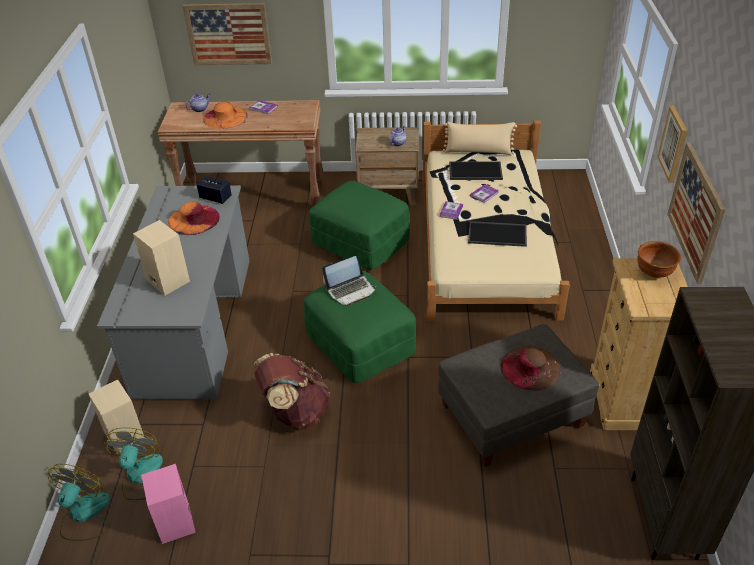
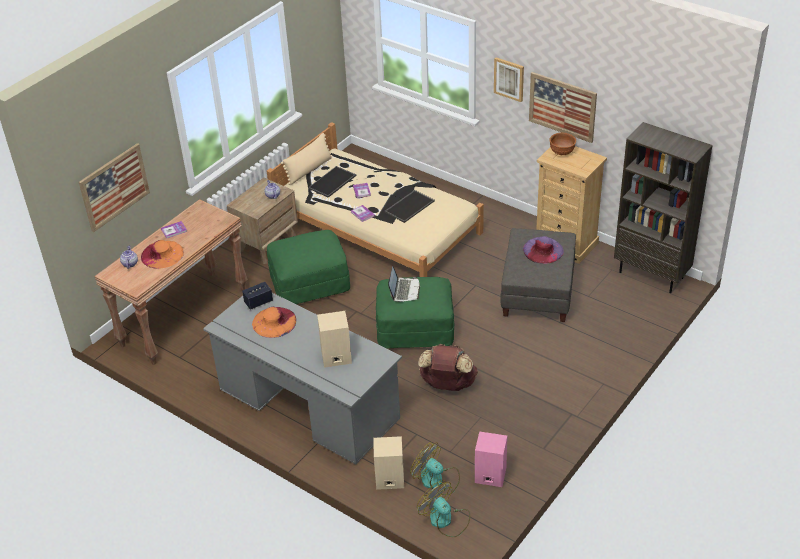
camera: 55 degrees left, 0 degrees up
brown hat [501,346,560,391] -> purple hat [523,236,564,264]

